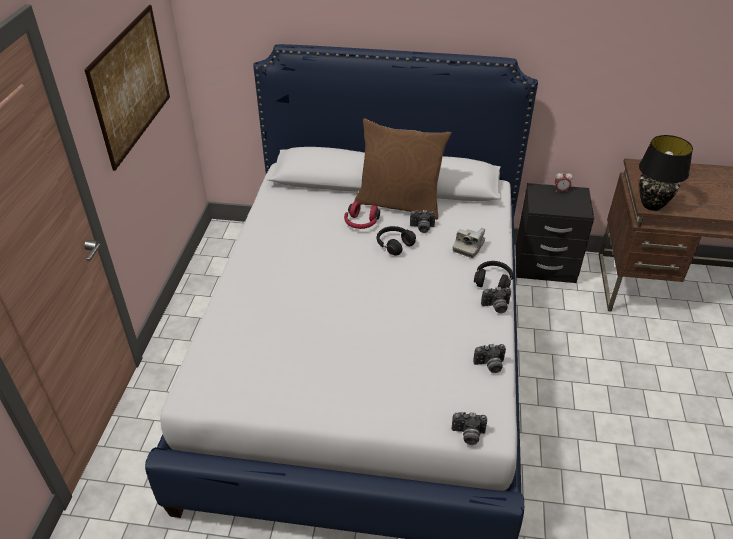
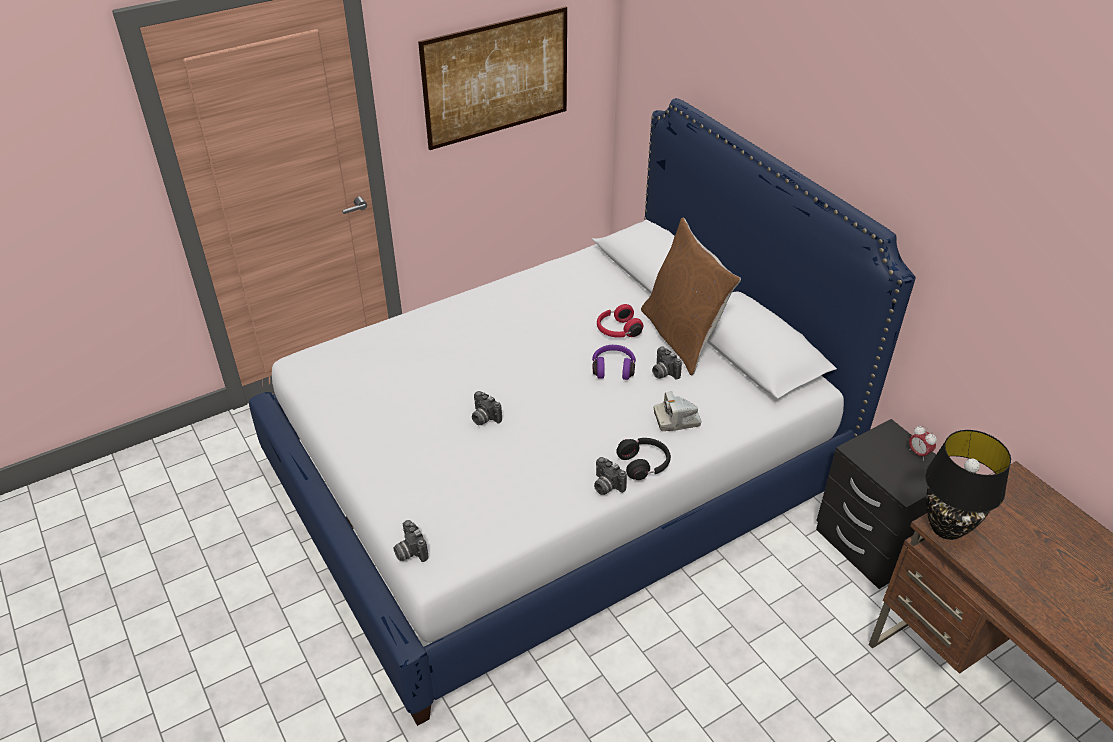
camera: 50 degrees right, 0 degrees up
black headphones [377,226,416,256] -> purple headphones [592,345,636,380]
camera [473,344,506,373] -> camera moved to [472,391,502,425]

